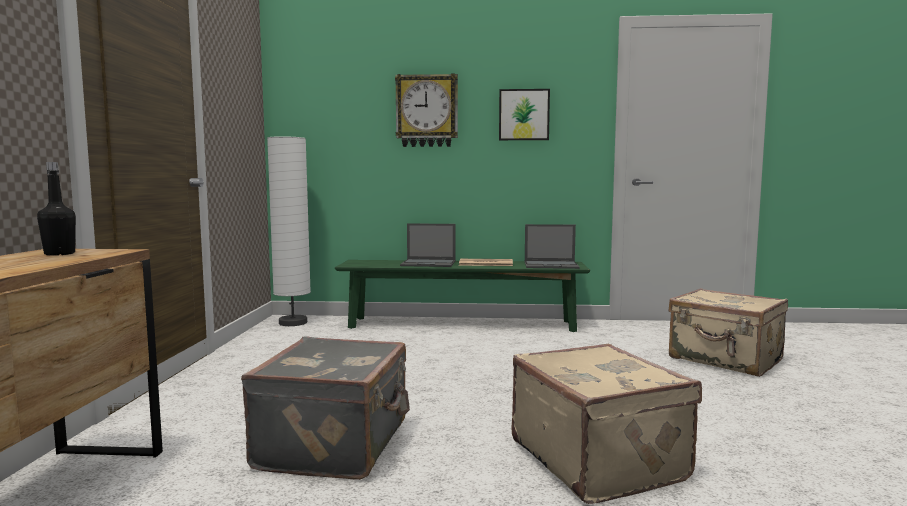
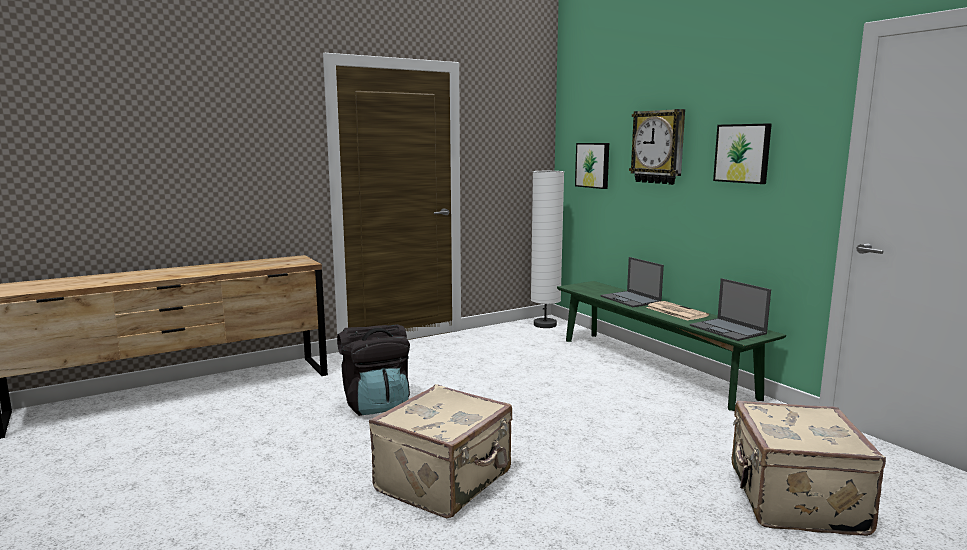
camera: 55 degrees right, 5 degrees up
black bottle [37,162,76,256] -> none
grey suitcase [241,336,410,480] -> black backpack [337,324,410,416]
none -> picture [575,143,609,189]

